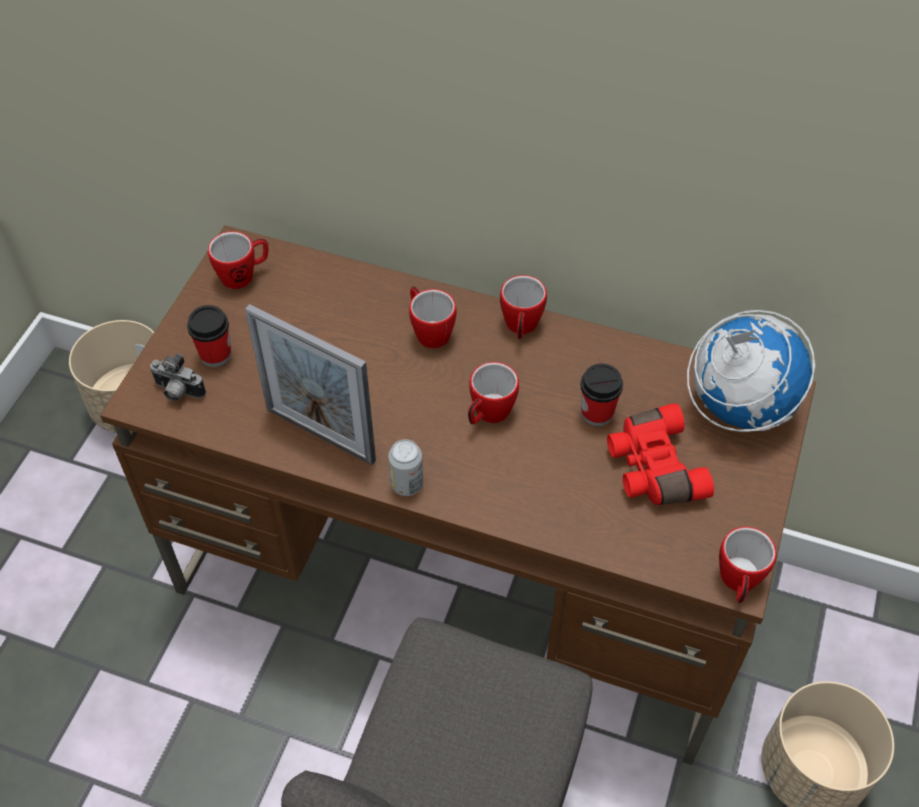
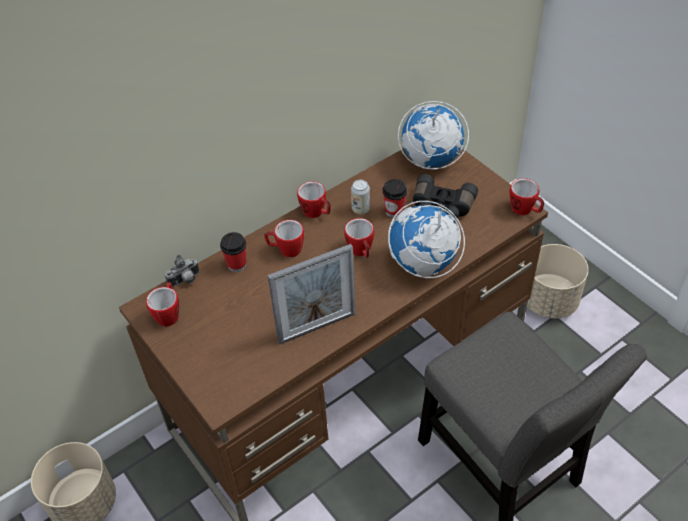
camera: 55 degrees left, 5 degrees down
camera [150,353,206,401] -> camera moved to [165,255,200,287]
cup [187,305,231,367] -> cup moved to [220,232,247,272]
can [388,439,423,496] -> can moved to [351,180,370,214]
red binoculars [607,403,714,505] -> black binoculars [413,174,478,222]
none -> globe [388,201,465,278]

